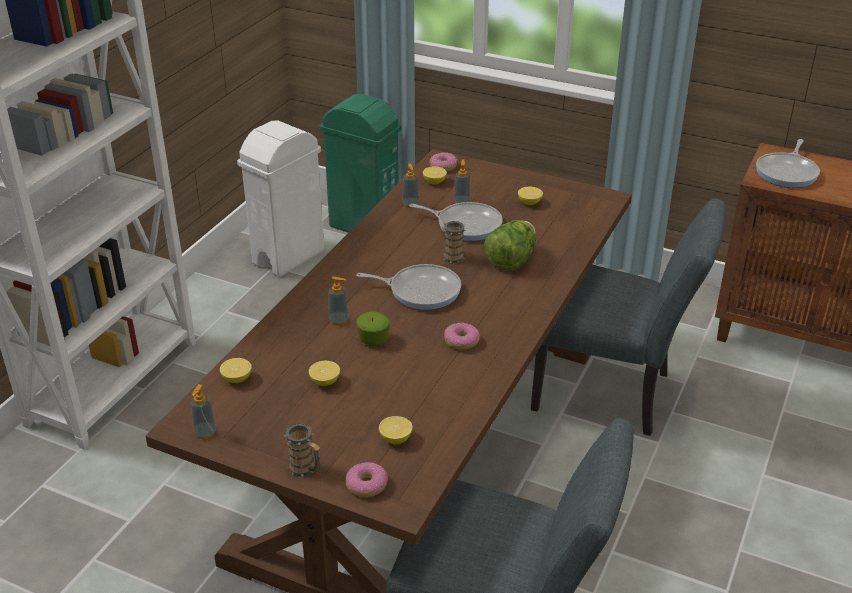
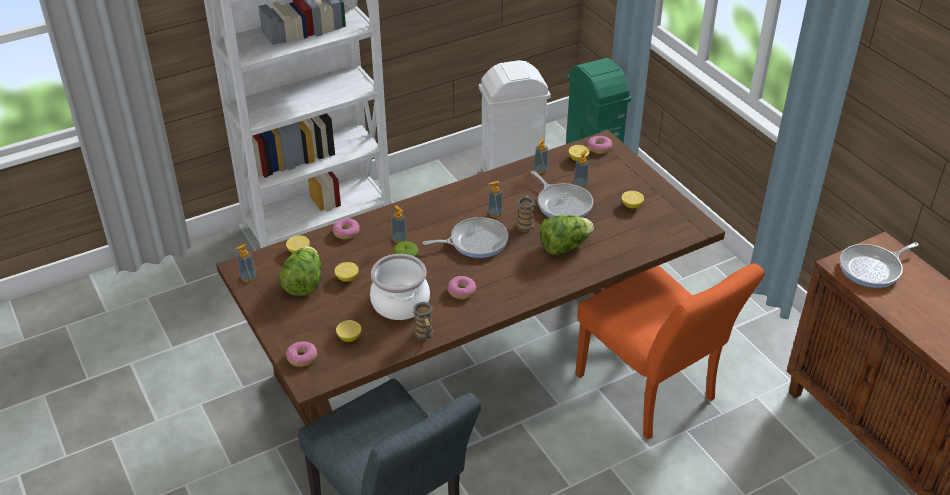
camera: 35 degrees right, 5 degrees up
mug [284,423,320,477] -> mug moved to [412,302,434,340]
frying pan [356,264,461,310] -> frying pan turned 60 degrees counterclockwise [422,217,508,258]
grey chair [531,198,726,436] -> orange chair [576,263,765,440]
none -> lettuce [279,246,321,296]
none -> donut [333,218,360,239]
none -> cooking pot [370,254,430,320]
none -> soap dispenser [488,181,503,218]

